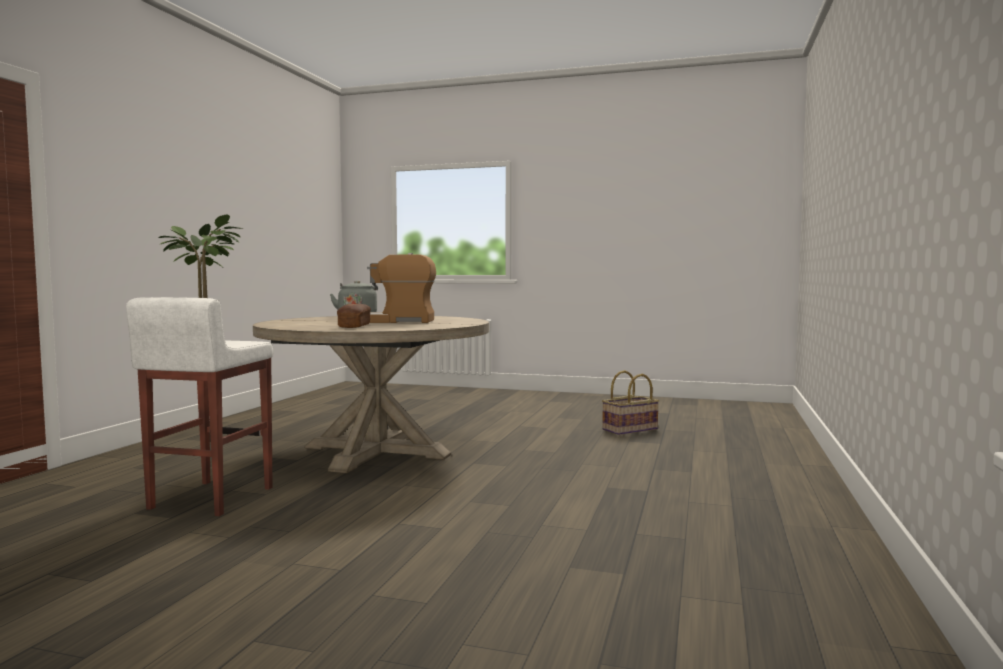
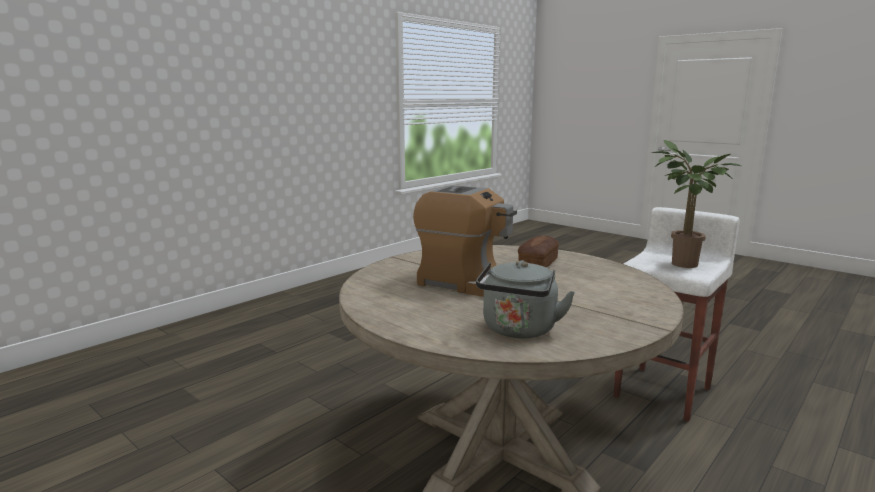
camera: 155 degrees left, 10 degrees up
basket [602,370,659,435] -> none

